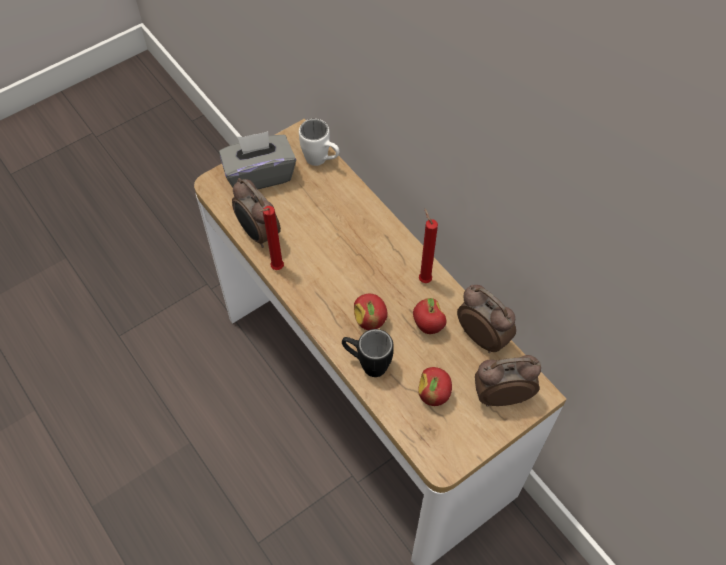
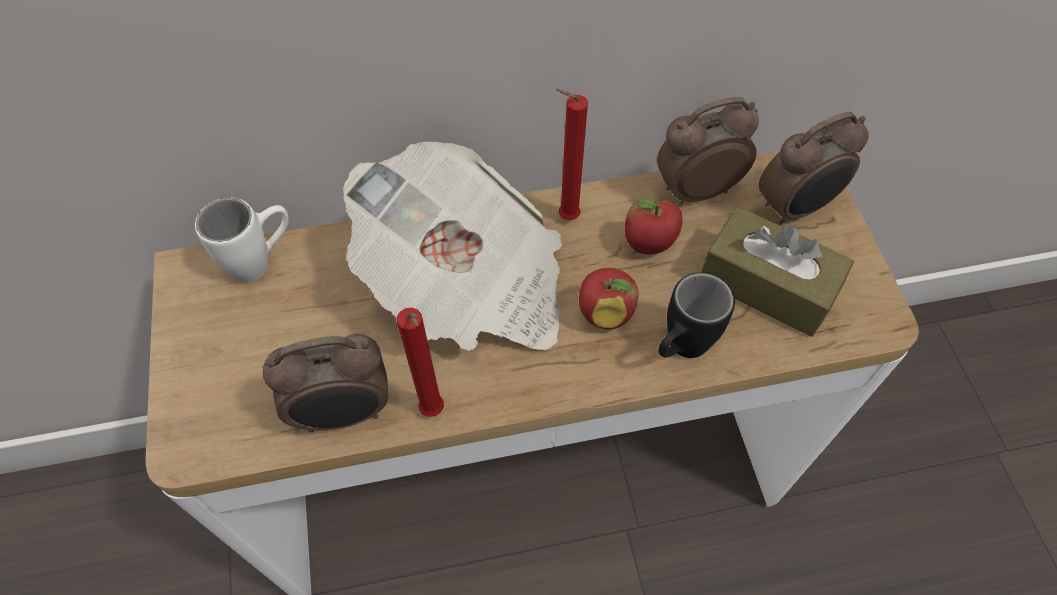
camera: 65 degrees left, 0 degrees up
grey tissue box [219,131,296,189] -> none
apple [418,367,452,406] -> brown tissue box [701,206,854,337]
alarm clock [475,355,541,407] -> alarm clock turned 135 degrees counterclockwise [759,112,869,225]
none -> newspaper [343,142,562,351]

